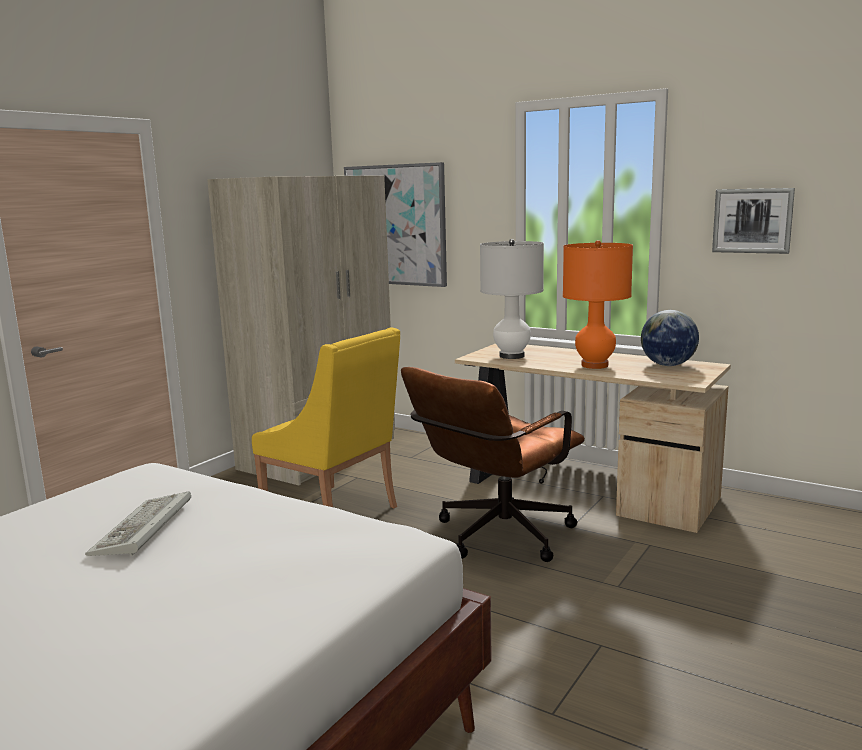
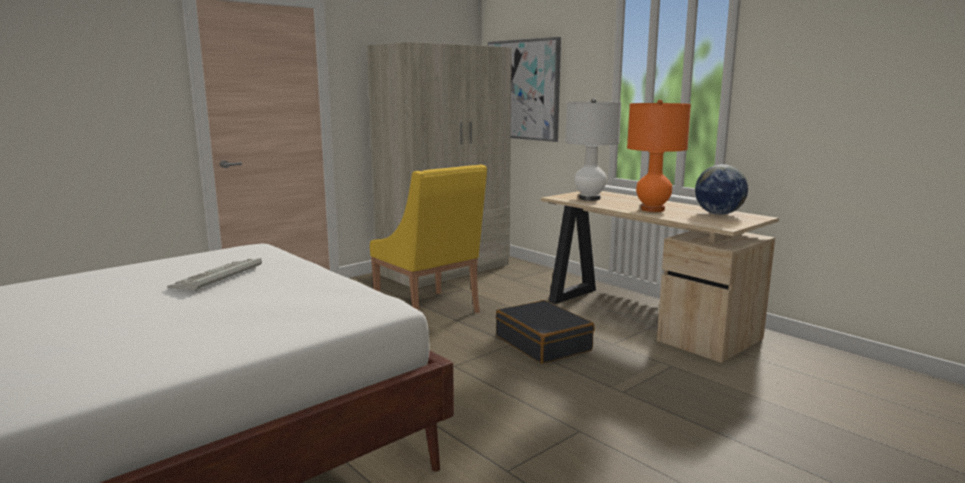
camera: 15 degrees right, 0 degrees up
brown office chair [401,367,585,562] -> black suitcase [496,300,595,364]
picture [712,188,795,254] -> none

